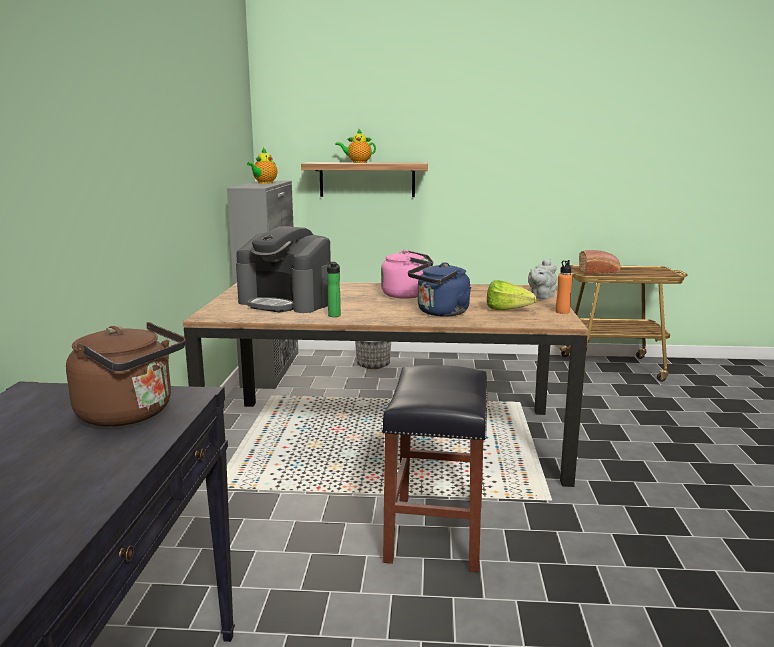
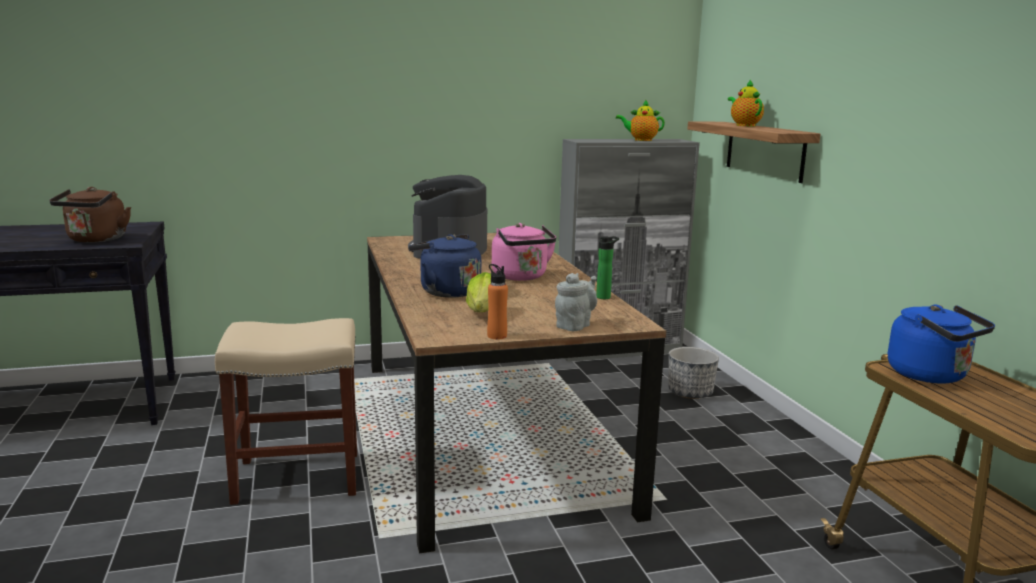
camera: 70 degrees right, 0 degrees up
bottle [327,262,341,317] -> bottle moved to [596,236,619,299]
black stool [382,365,488,572] -> beige stool [215,318,357,505]
grey teapot [528,259,557,300] -> grey teapot turned 105 degrees clockwise [555,273,597,331]
bread [579,250,621,274] -> blue kettle [888,305,995,384]

